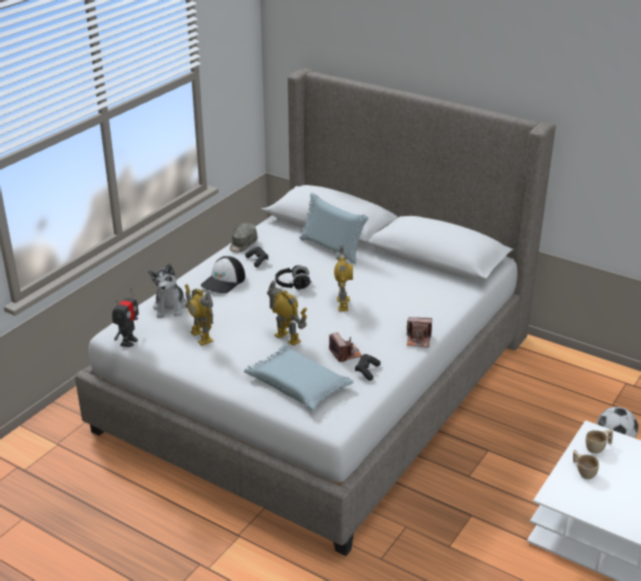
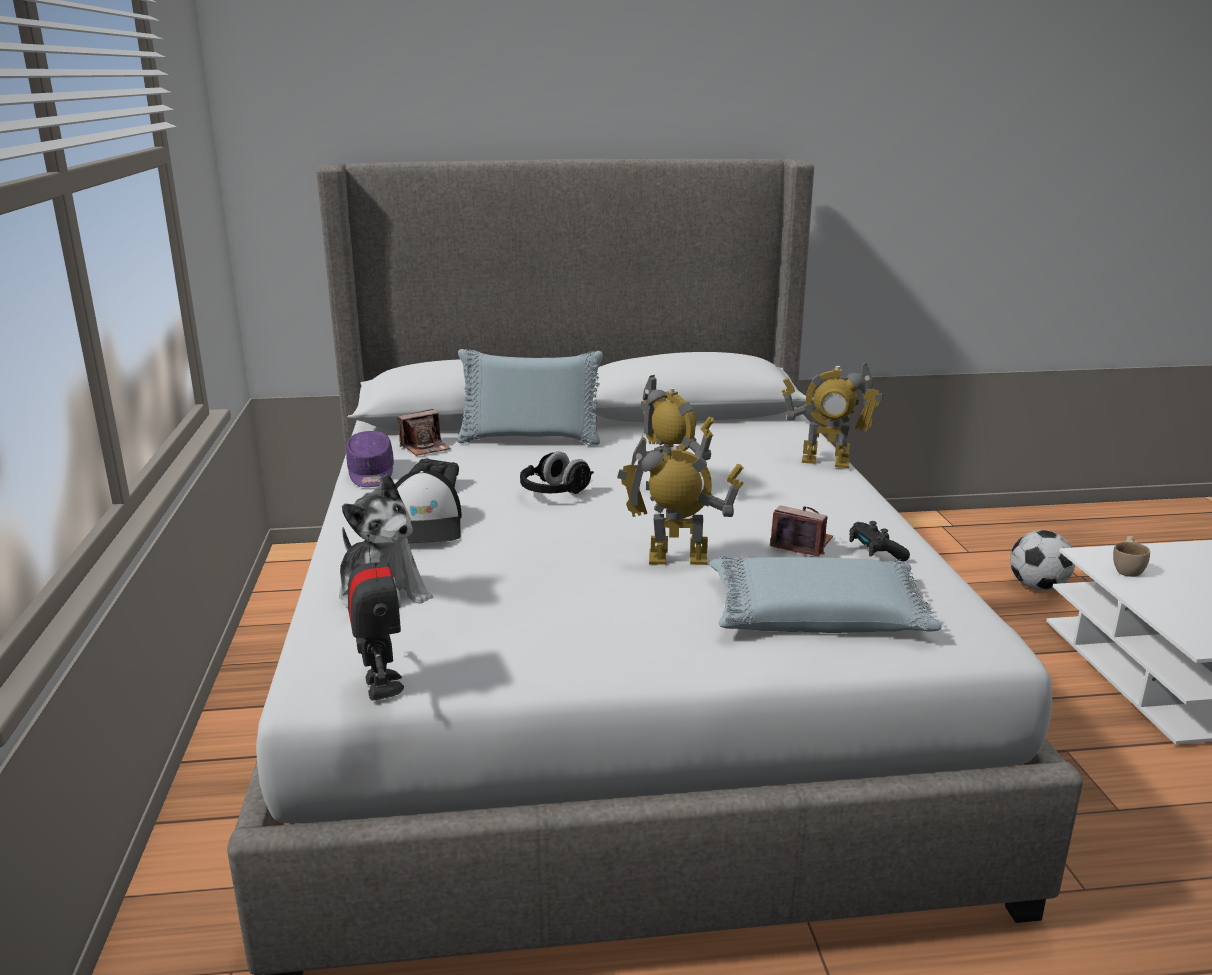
camera: 40 degrees left, 10 degrees down
toy robot [185,284,213,346] -> toy robot moved to [782,362,883,468]
grey cap [230,223,258,253] -> purple cap [346,431,394,487]
camera [406,317,432,348] -> camera moved to [397,409,450,456]
beige cup [573,450,599,479] -> none

